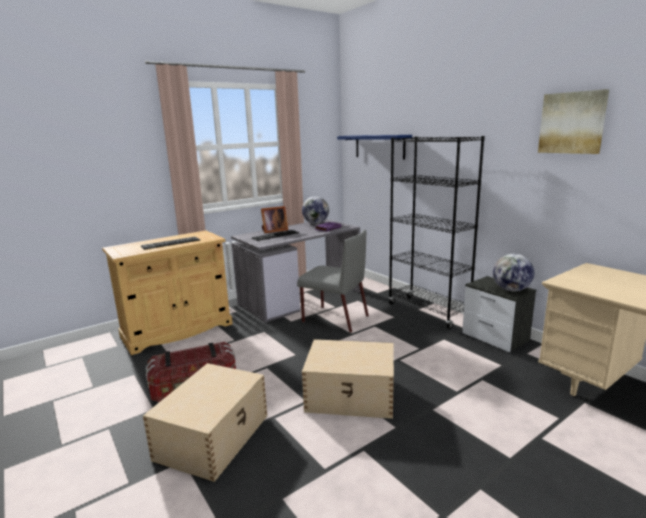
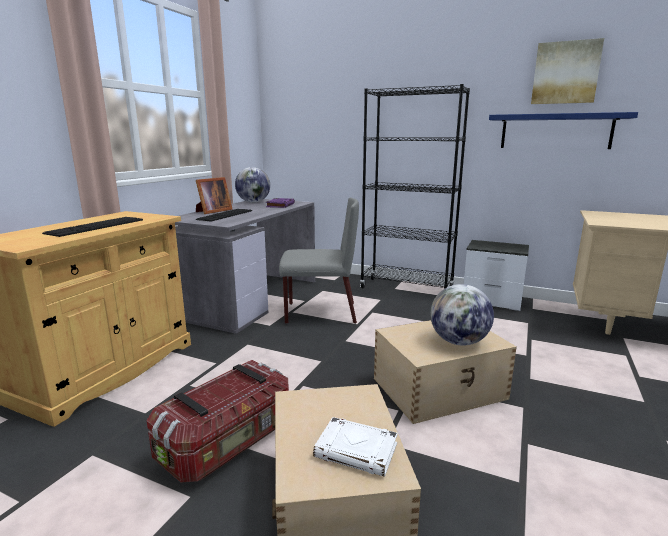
camera: 30 degrees left, 0 degrees up
blue shelf [337,135,412,160] -> blue shelf moved to [489,112,638,149]
globe [493,253,535,292] -> globe moved to [430,284,494,346]
none -> white book [313,417,398,477]

